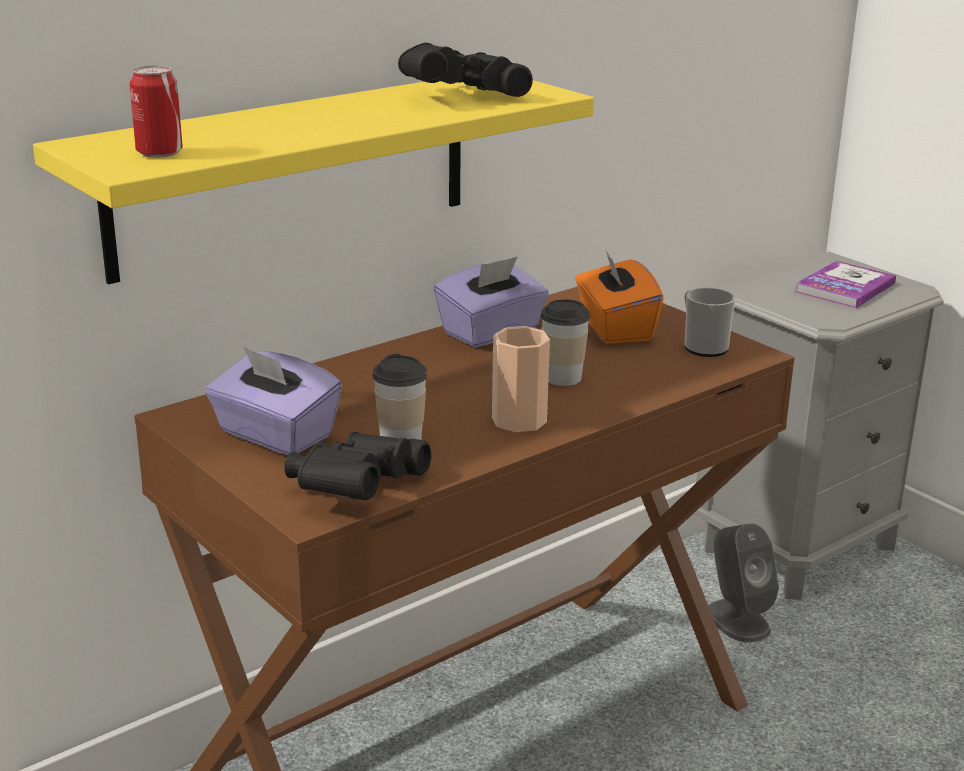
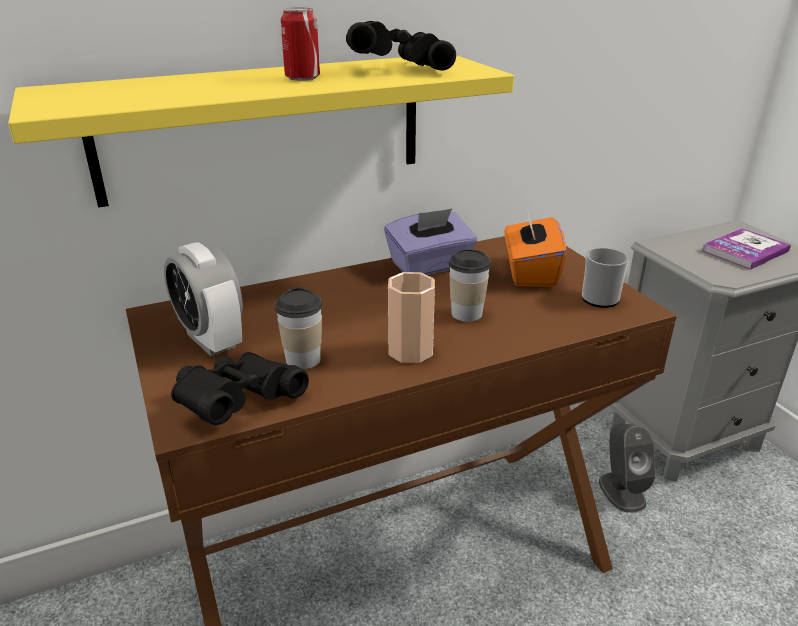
camera: 15 degrees right, 5 degrees up
can [130,65,183,158] -> can moved to [281,7,320,81]
purple tissue box [205,346,342,455] -> alarm clock [164,242,243,356]

